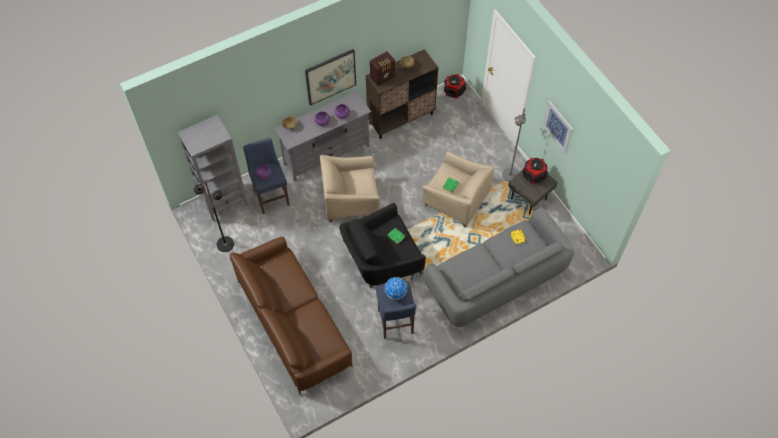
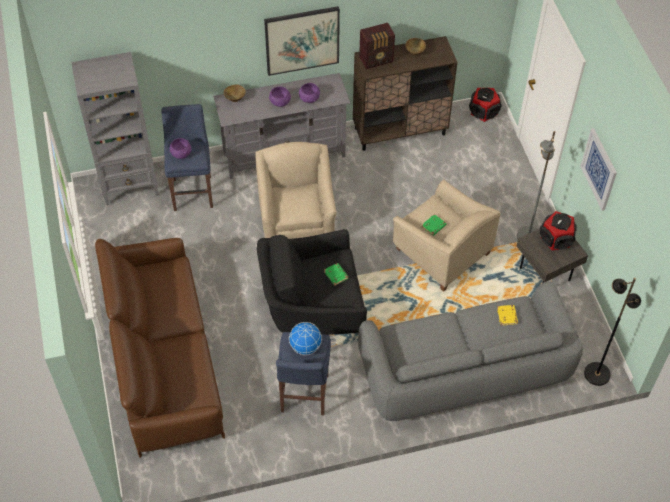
camera: 15 degrees right, 5 degrees down
black floor lamp [194,182,234,252] -> black floor lamp moved to [584,278,641,386]
beige armchair [320,155,380,222] -> beige armchair turned 75 degrees clockwise [255,142,337,239]

